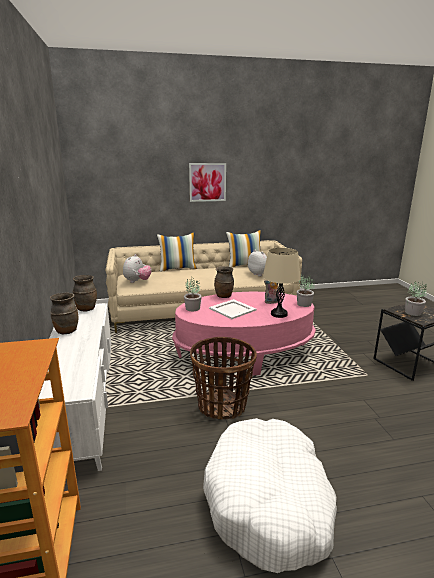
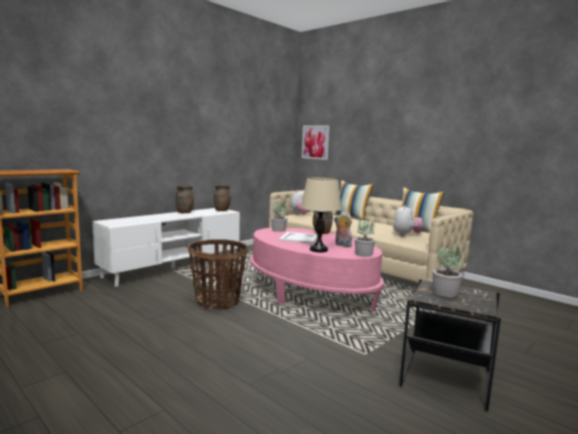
camera: 55 degrees right, 10 degrees down
picture [189,163,226,202] -> picture moved to [302,126,330,160]
white dog bed [203,418,337,573] -> none

